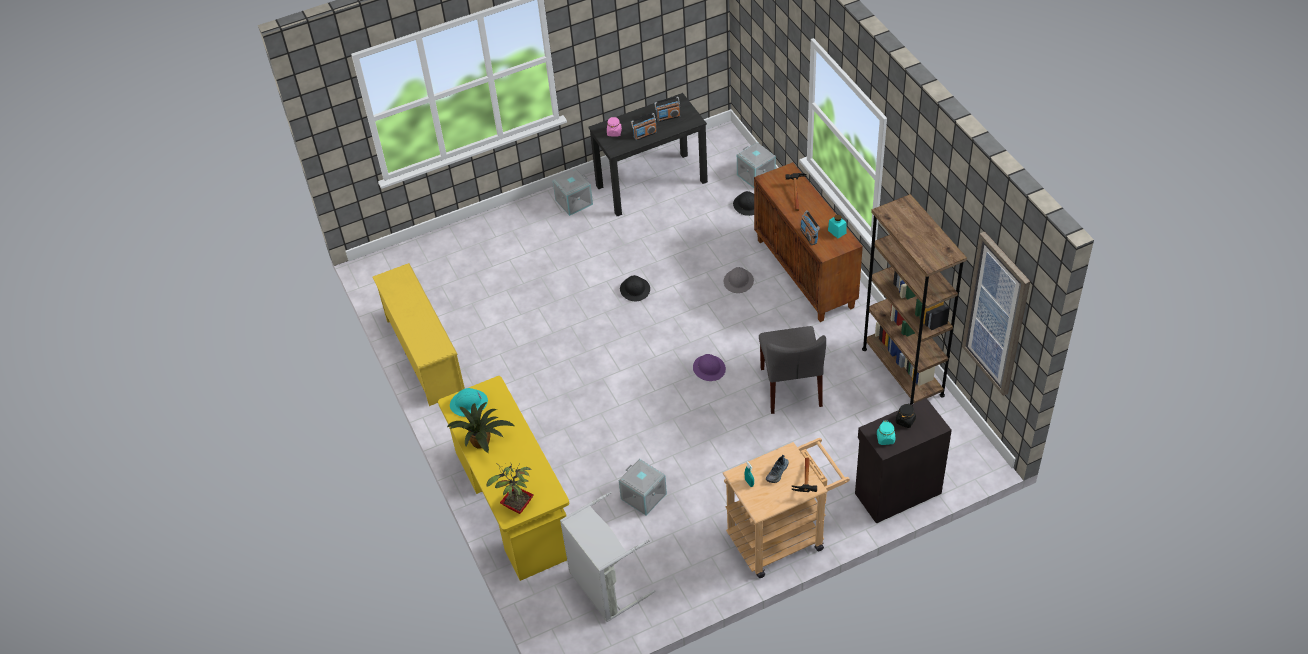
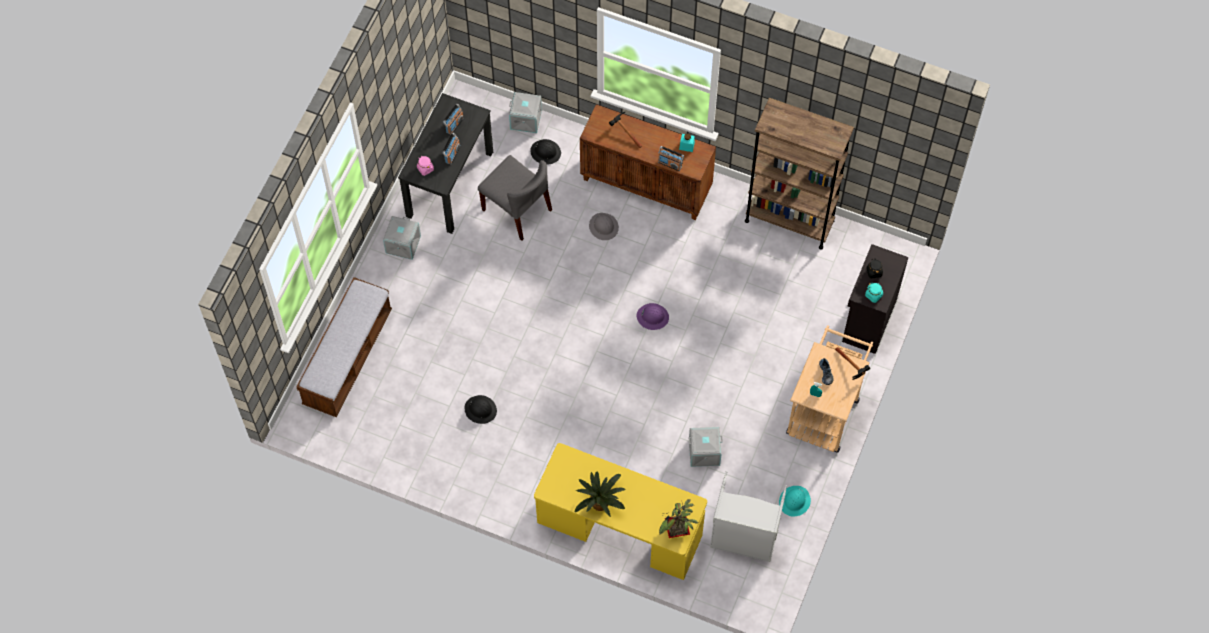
camera: 45 degrees left, 15 degrees up
yellow shoe rack [372,263,465,406] -> none
turquoise hard hat [450,388,488,417] -> turquoise hard hat moved to [779,486,811,517]
black hard hat [620,275,650,301] -> black hard hat moved to [465,395,497,424]
grey chair [759,326,826,414] -> grey chair moved to [478,155,552,241]
picture [962,231,1030,396] -> none
none -> bench [297,277,392,417]

